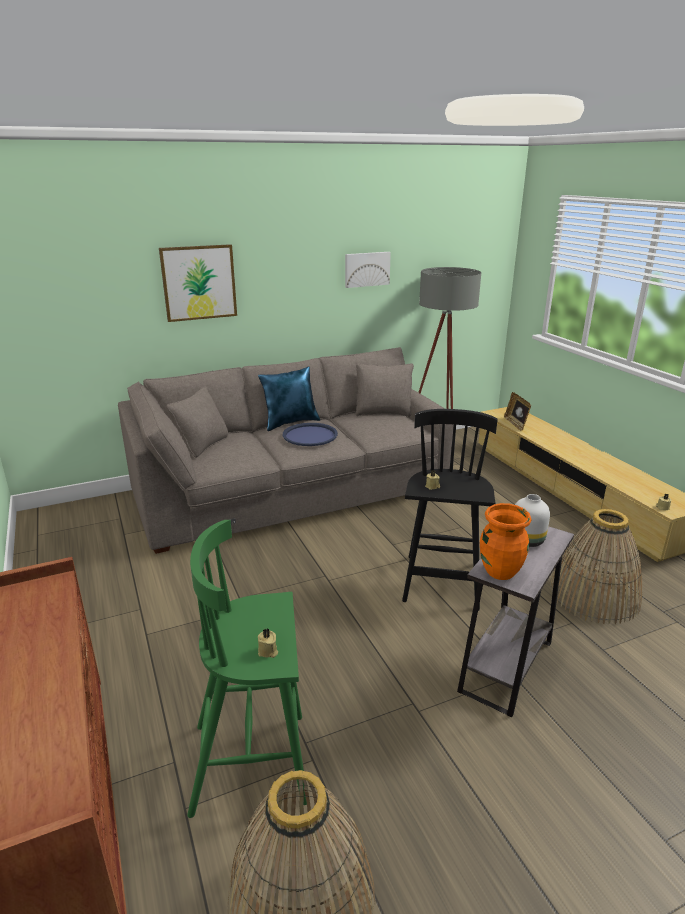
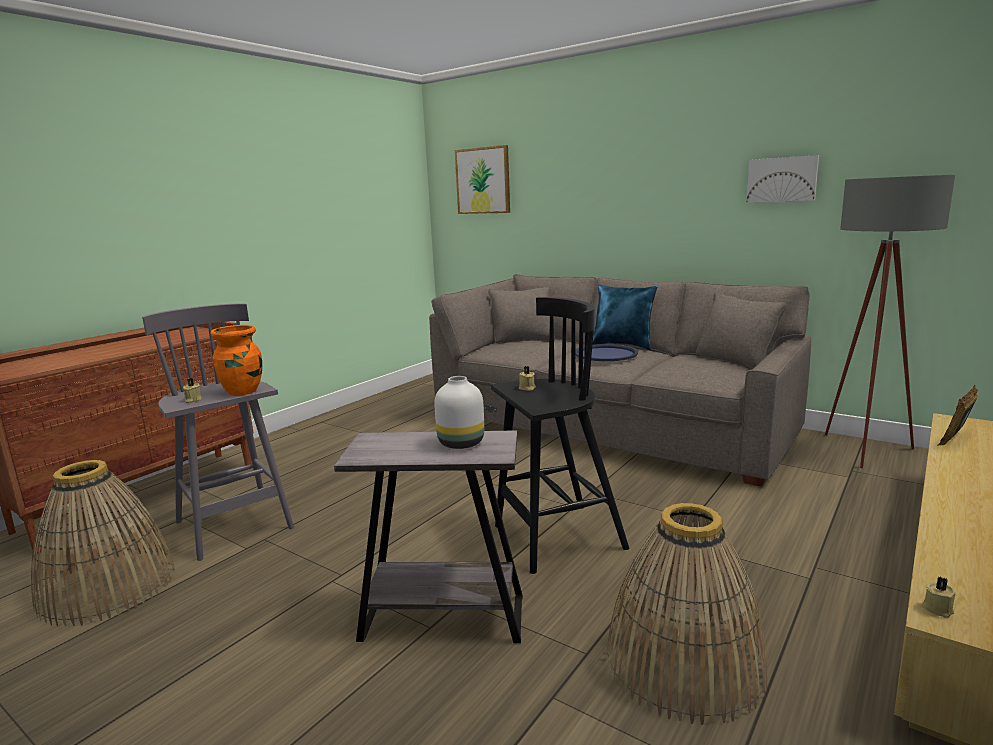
camera: 60 degrees right, 10 degrees down
picture [159,244,237,322] -> picture moved to [455,145,510,214]
green stool [187,520,307,818] -> grey stool [142,304,294,561]
orange vase [480,503,531,580] -> orange vase moved to [211,325,262,396]

